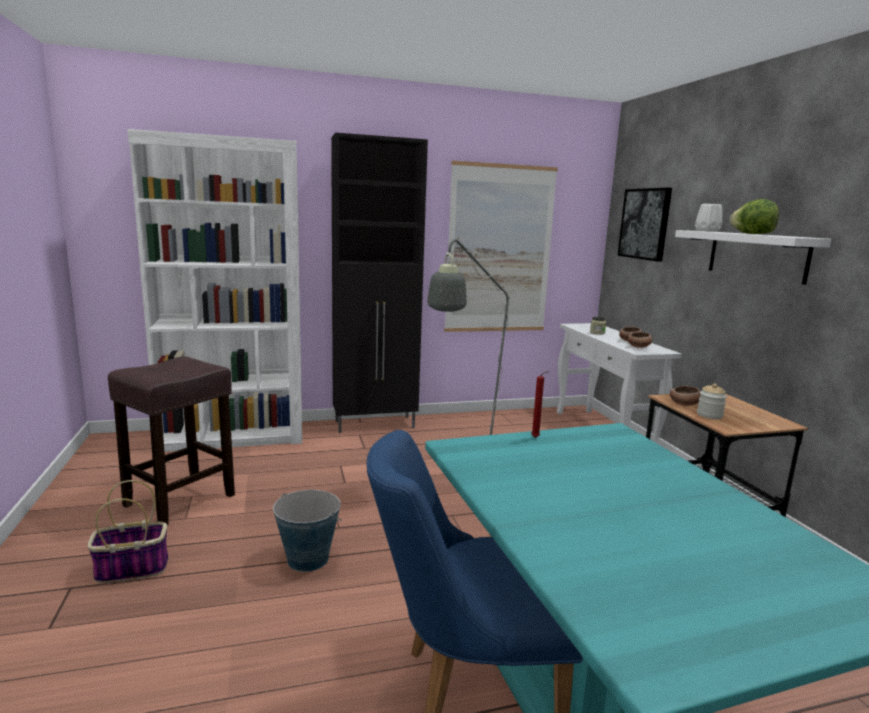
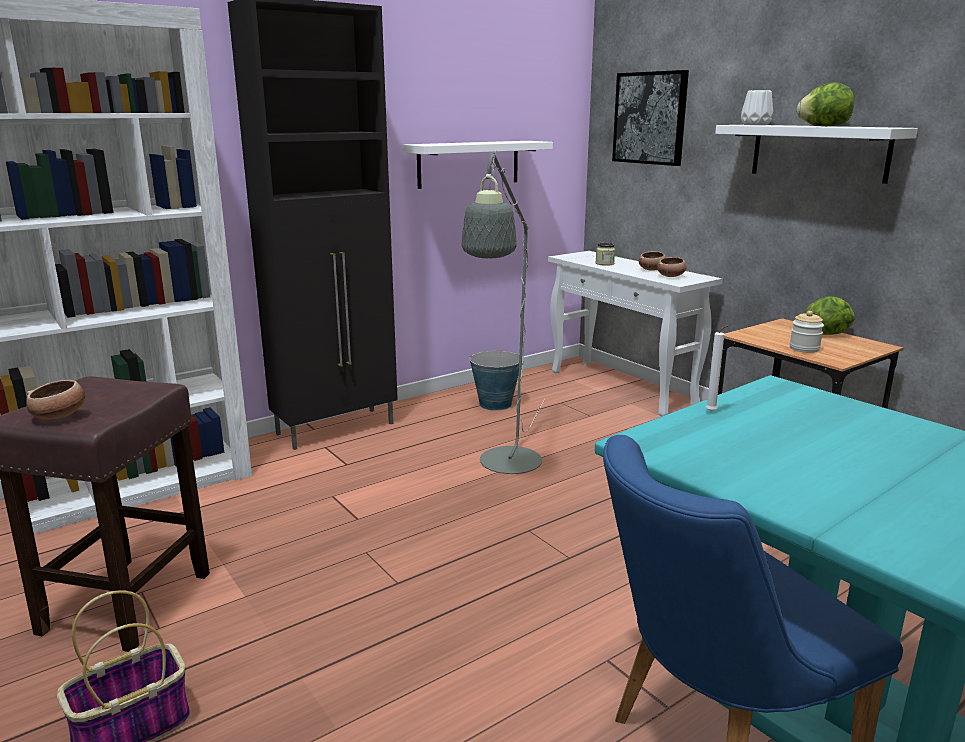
camera: 20 degrees left, 5 degrees up
bucket [273,490,342,572] -> bucket moved to [470,351,519,411]
picture [444,161,558,332] -> white shelf [402,141,553,189]
red candle [531,371,549,438] -> white candle [706,324,731,412]
bowl [670,386,701,406] -> bowl moved to [26,380,86,420]
none -> lettuce [805,296,855,335]

